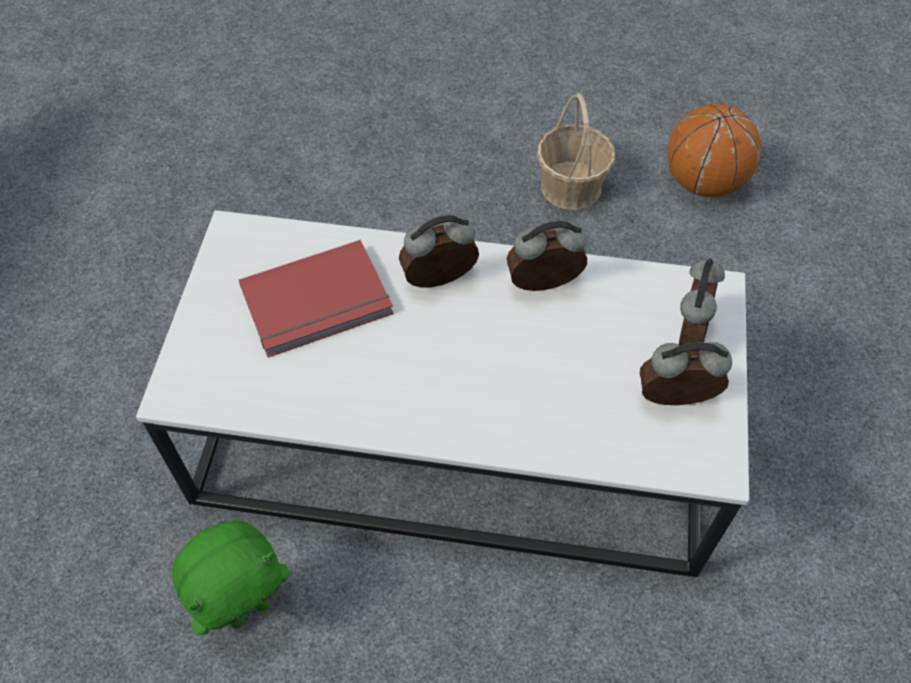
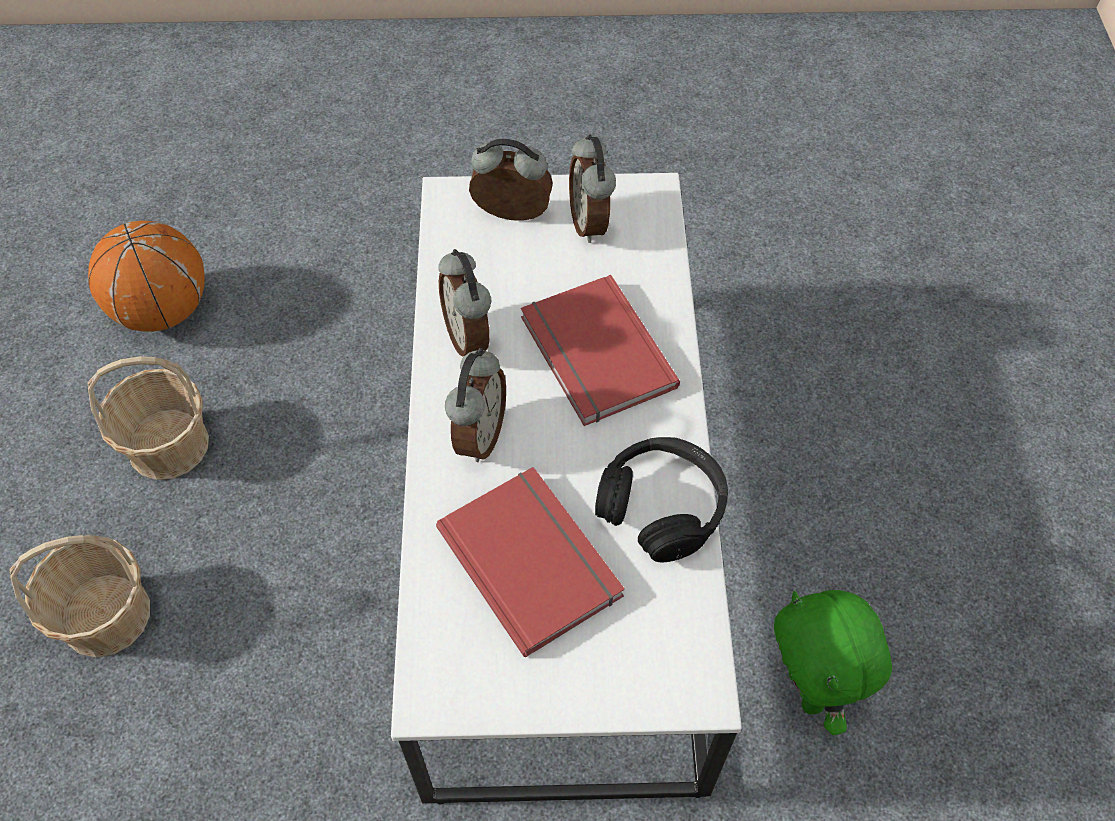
camera: 100 degrees left, 0 degrees up
green plush toy [172,520,290,635] -> green plush toy turned 150 degrees counterclockwise [774,590,892,735]
alarm clock [399,215,479,287] -> alarm clock turned 135 degrees counterclockwise [445,348,506,462]
none -> basket [9,535,150,658]
none -> red book [521,275,680,426]
none -> black headphones [595,437,728,562]

